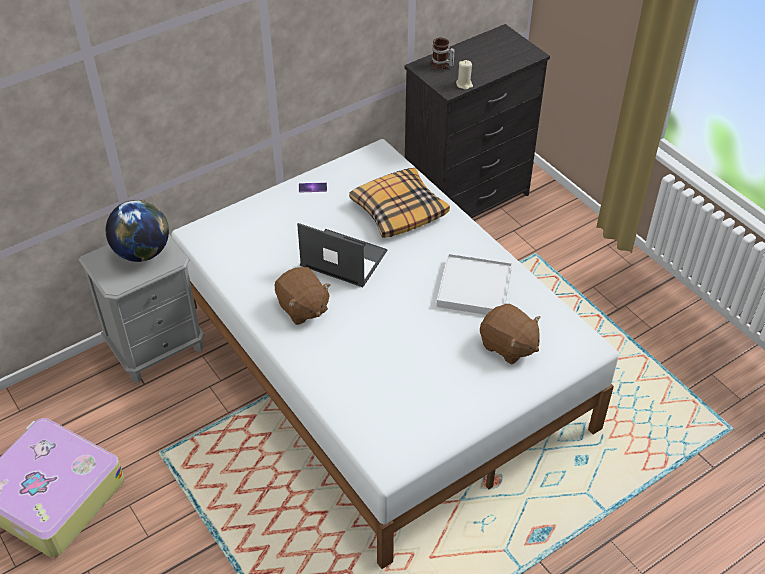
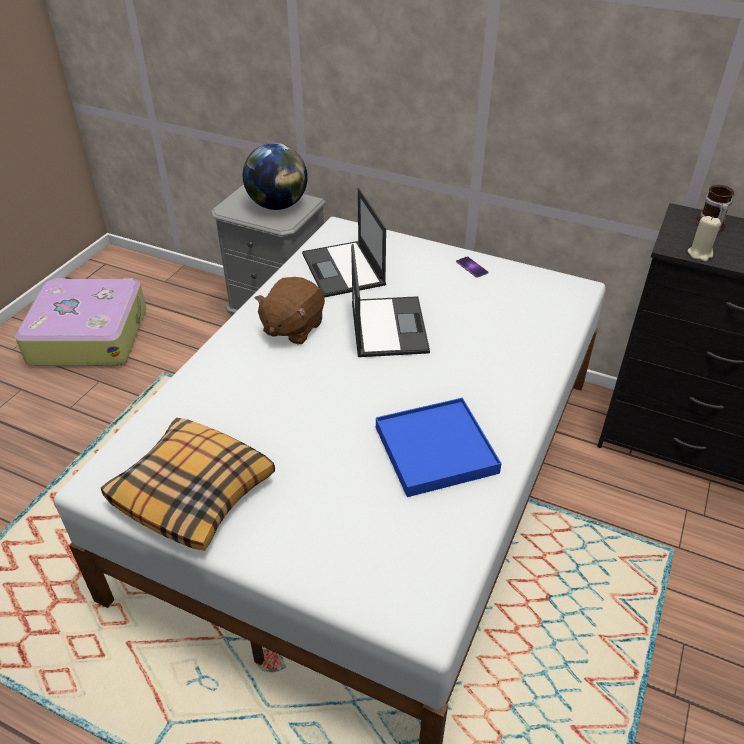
camera: 60 degrees right, 5 degrees down
pillow [349,168,450,238] -> pillow moved to [101,418,275,551]
white tray [437,254,512,315] -> blue tray [376,398,502,497]
brown plush toy [480,304,540,365] -> none
none -> laptop [302,188,386,297]

